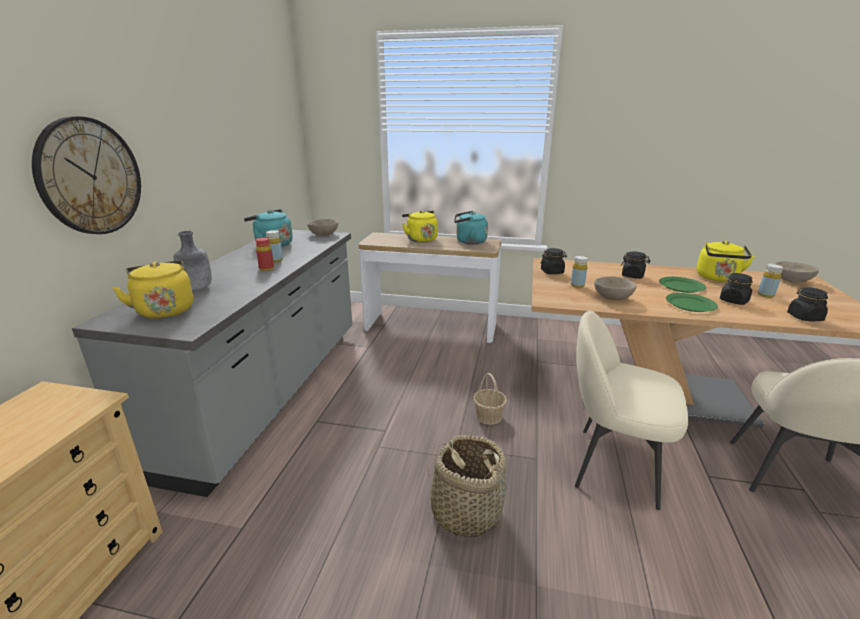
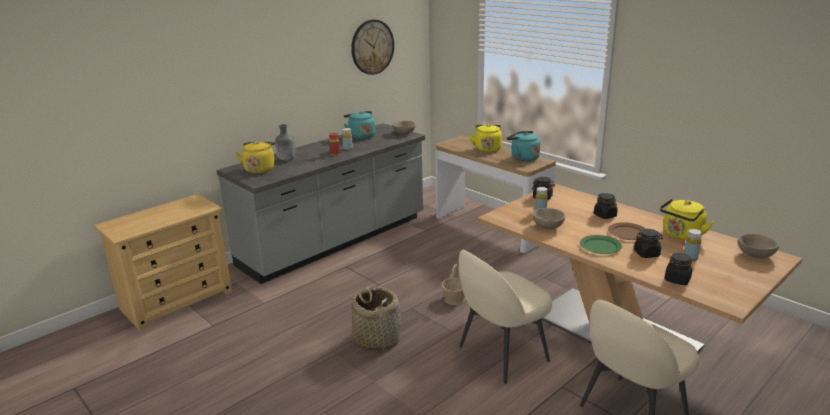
camera: 35 degrees right, 0 degrees up
wall clock [32,116,141,234] -> wall clock moved to [351,20,394,75]
beige chair [575,311,688,510] -> beige chair turned 90 degrees counterclockwise [459,250,552,384]
green plate [659,277,706,293] -> brown plate [608,222,646,240]

